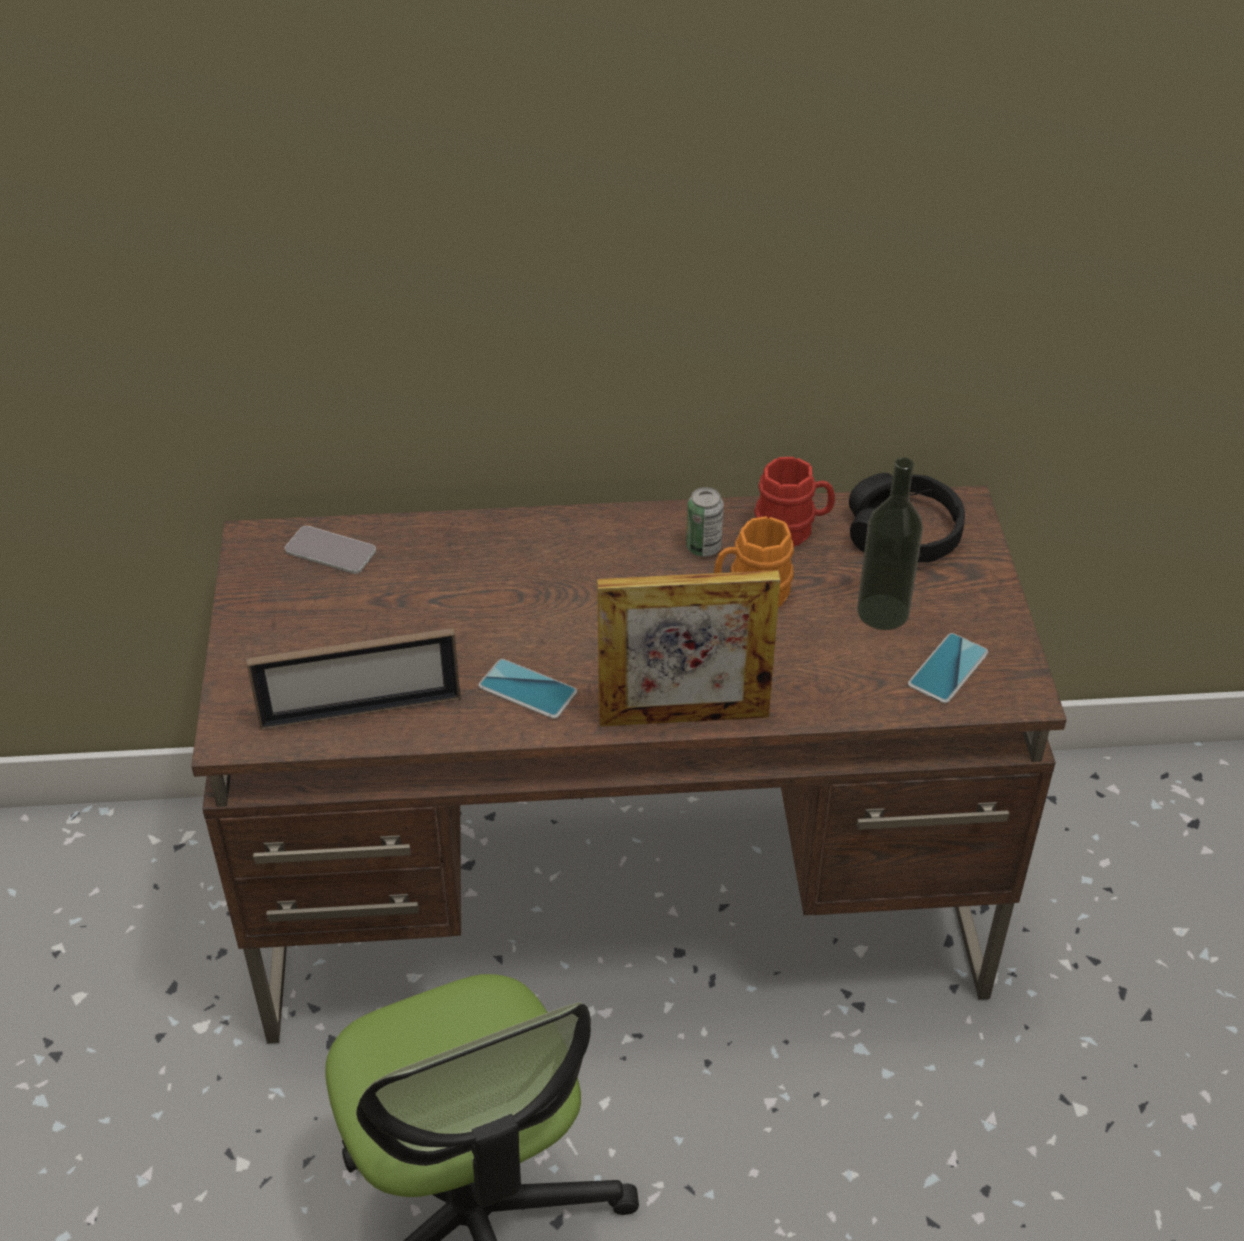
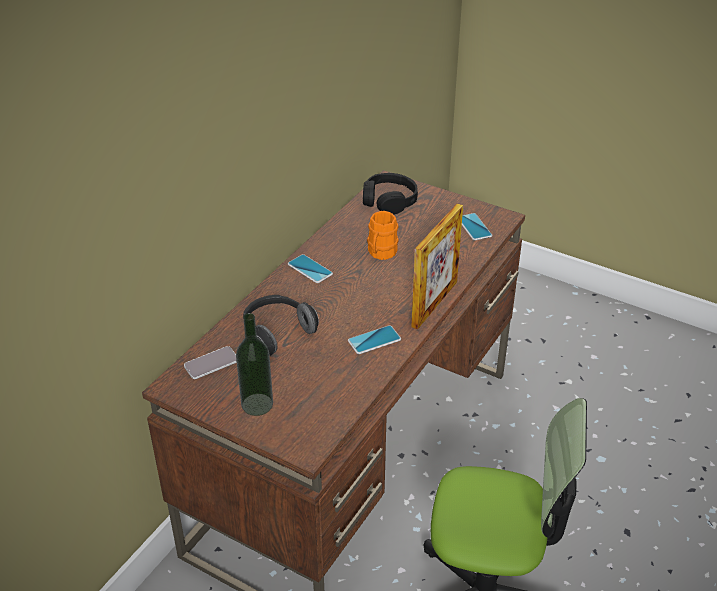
camera: 55 degrees left, 5 degrees down
picture frame [246,628,461,730] -> none
can [686,487,724,557] -> none
red mug [754,457,835,547] -> none
bottle [857,457,923,630] -> bottle moved to [236,313,273,416]
none -> headphones [243,295,319,356]
none -> phone [288,254,333,283]

